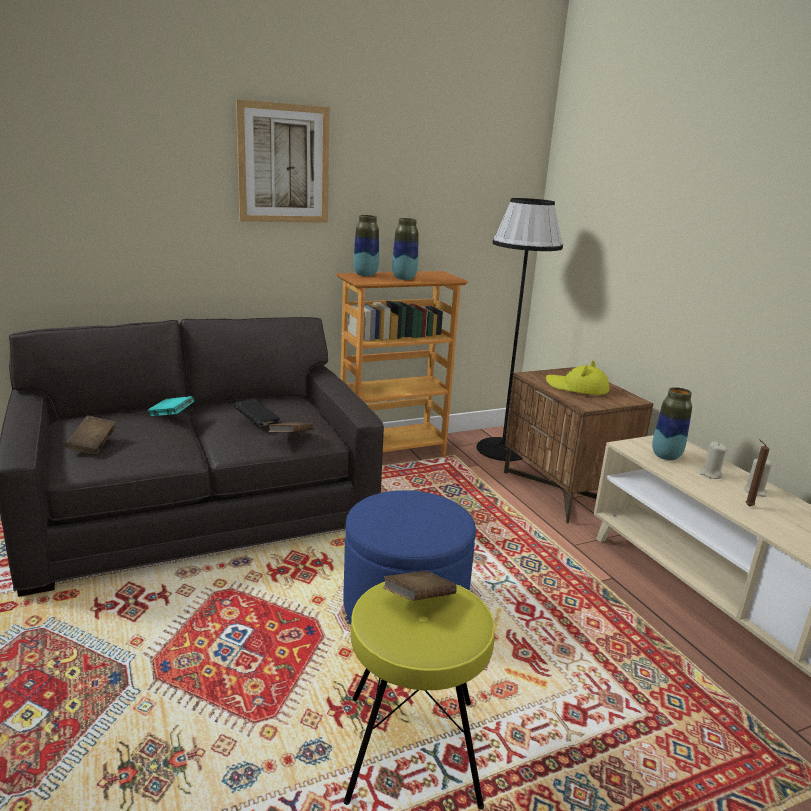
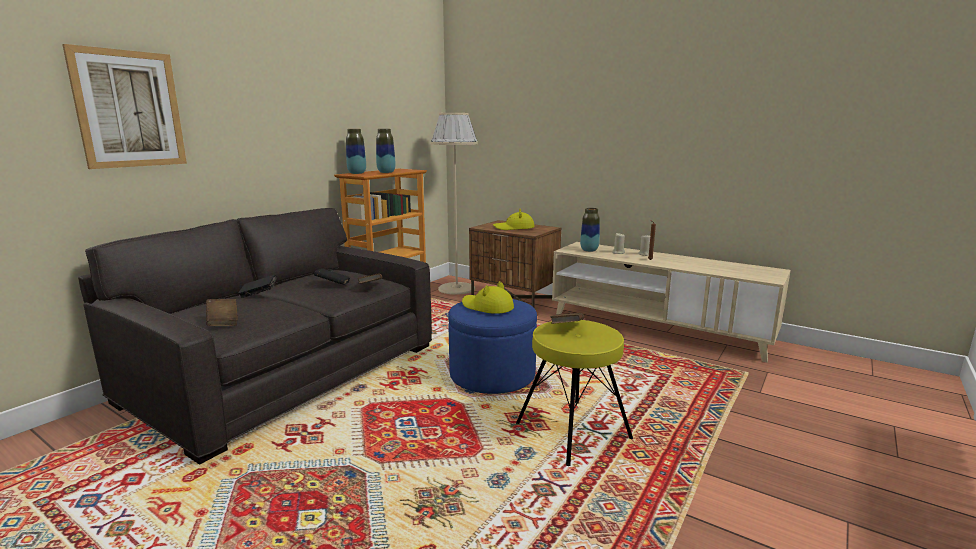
camera: 30 degrees left, 5 degrees down
turquoise book [147,396,195,416] -> black book [238,275,277,298]
picture [236,100,330,223] -> picture moved to [62,44,187,169]
black floor lamp [476,198,563,461] -> beige floor lamp [431,113,478,295]
none -> yellow hat [462,281,514,314]

